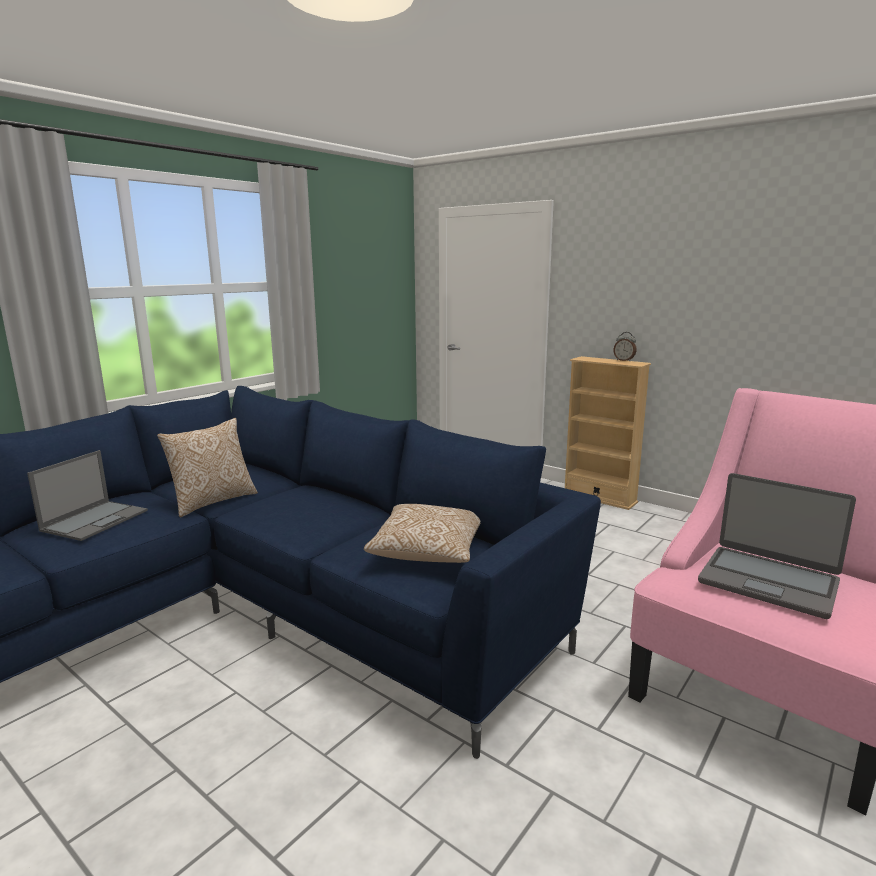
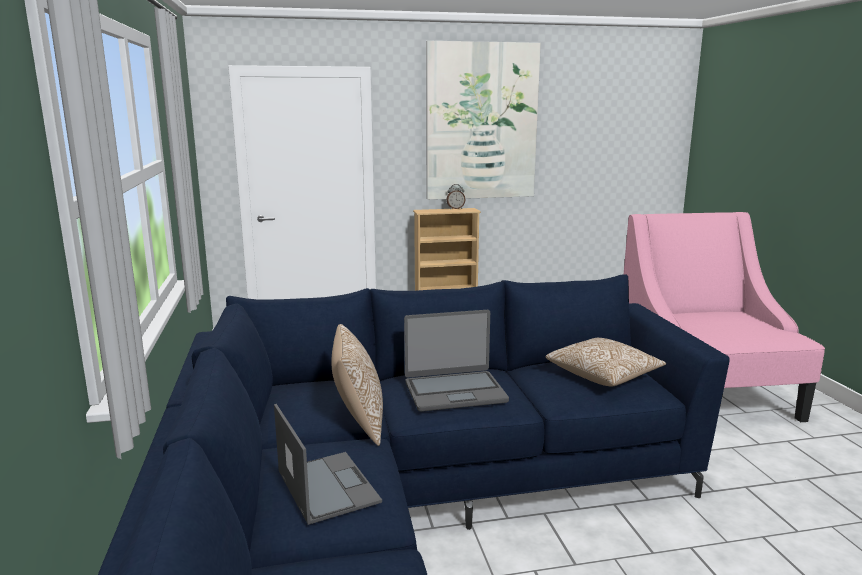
camera: 50 degrees left, 0 degrees up
laptop [698,473,856,619] -> laptop moved to [404,310,509,412]
none -> picture [426,41,541,200]

